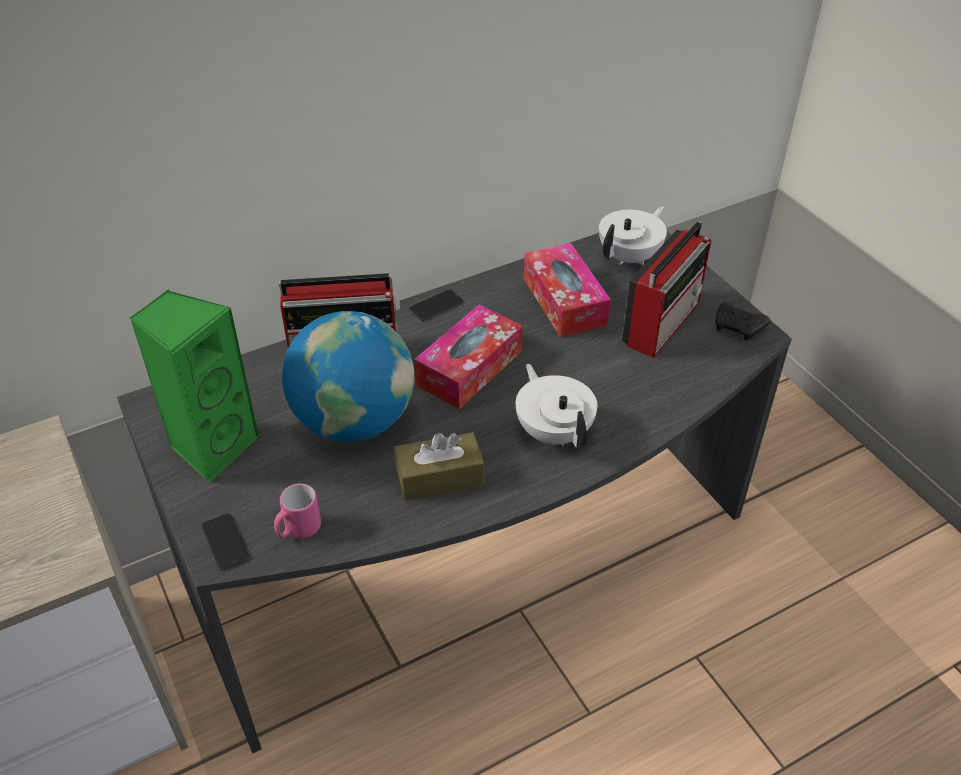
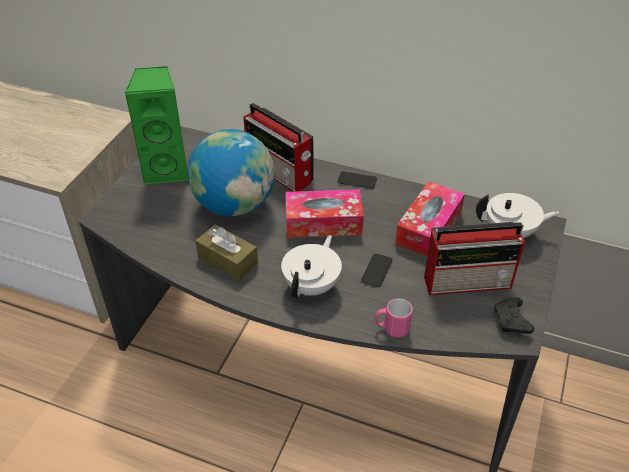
camera: 50 degrees right, 0 degrees up
phone [201,514,250,570] -> phone moved to [361,253,393,287]
pink mug [274,483,321,539] -> pink mug moved to [375,298,413,338]

